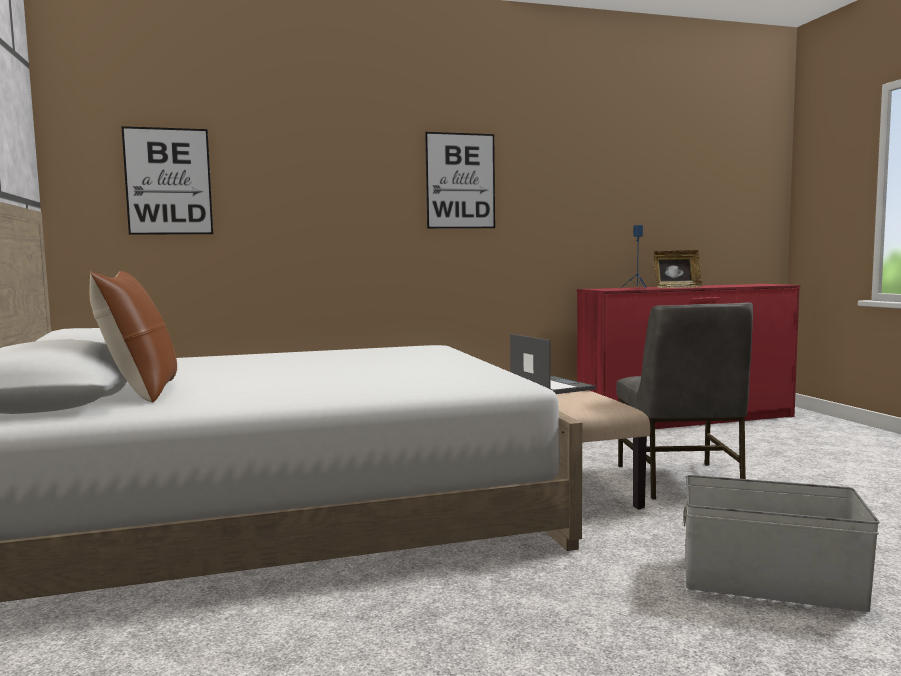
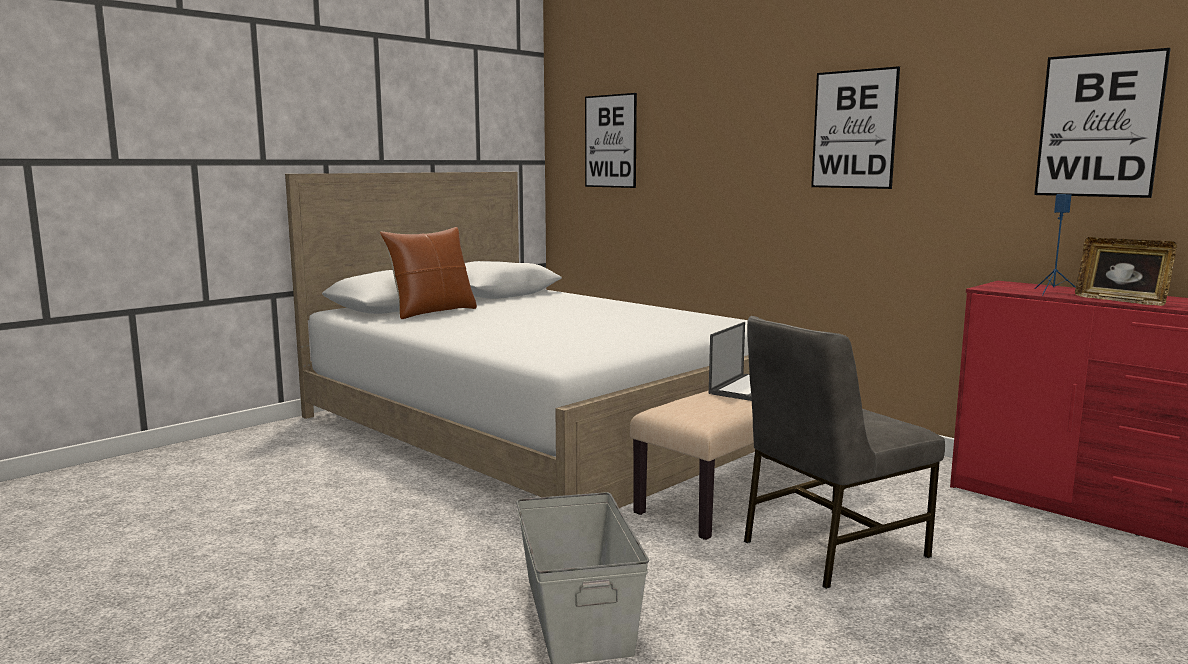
camera: 60 degrees right, 5 degrees up
none -> picture [1034,48,1171,198]

